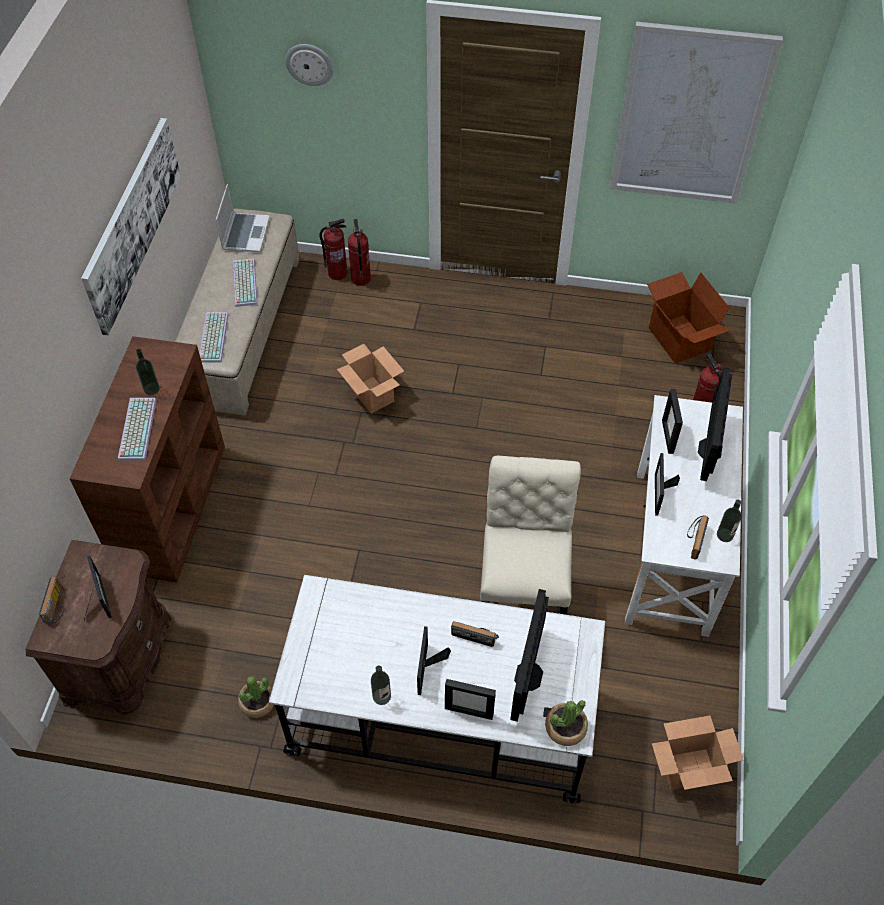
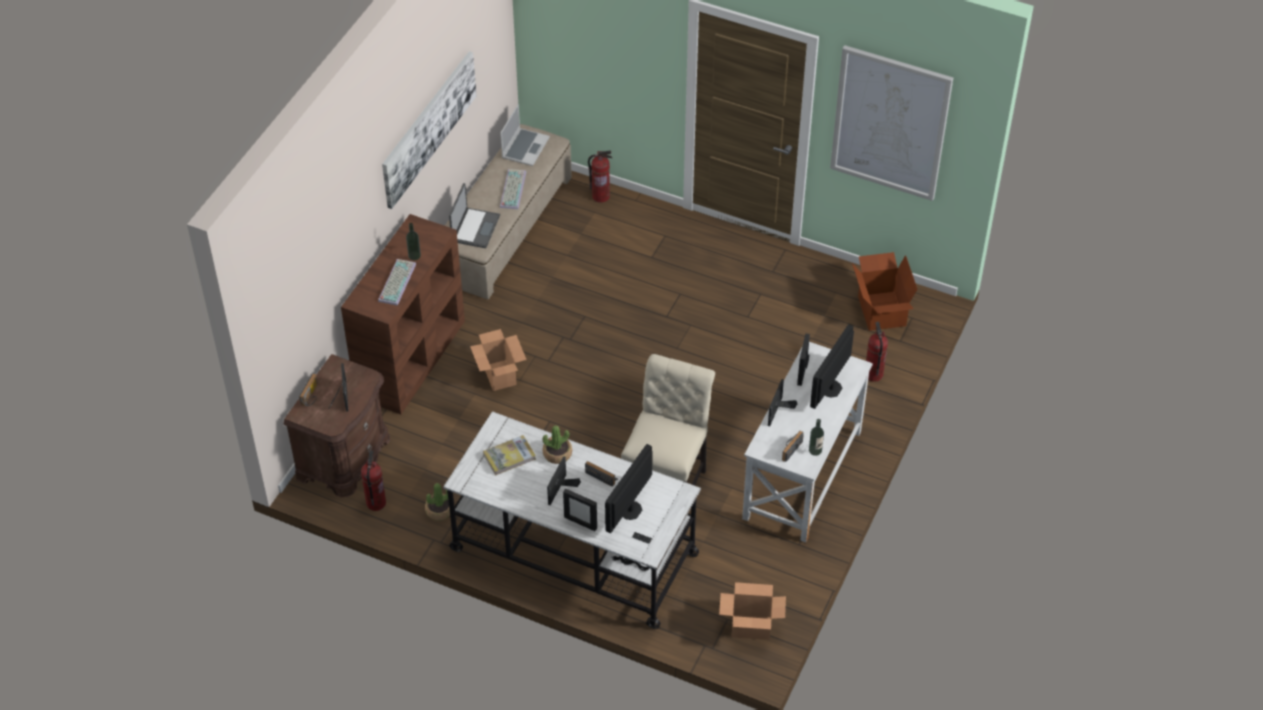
camera: 15 degrees right, 5 degrees down
keyboard [200,312,229,362] -> laptop [449,183,500,248]
wall clock [285,44,333,86] -> none
cardboard box [337,344,404,414] -> cardboard box moved to [470,329,527,391]
fire extinguisher [348,219,371,286] -> fire extinguisher moved to [361,450,386,511]
bottle [371,665,391,705] -> none
potted plant [545,700,588,746] -> potted plant moved to [543,425,572,464]
none -> book [483,435,536,476]

